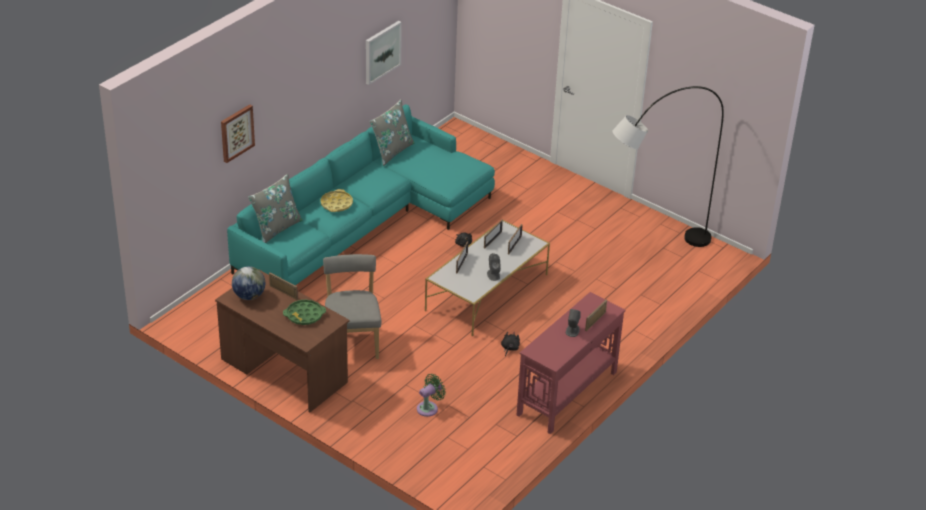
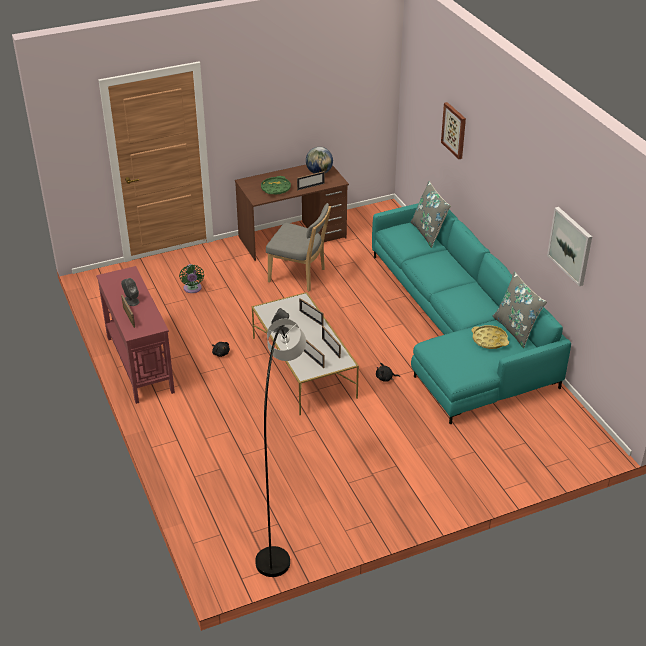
camera: 120 degrees right, 0 degrees up
yellow tray [321,189,353,212] -> yellow tray moved to [472,325,509,349]

